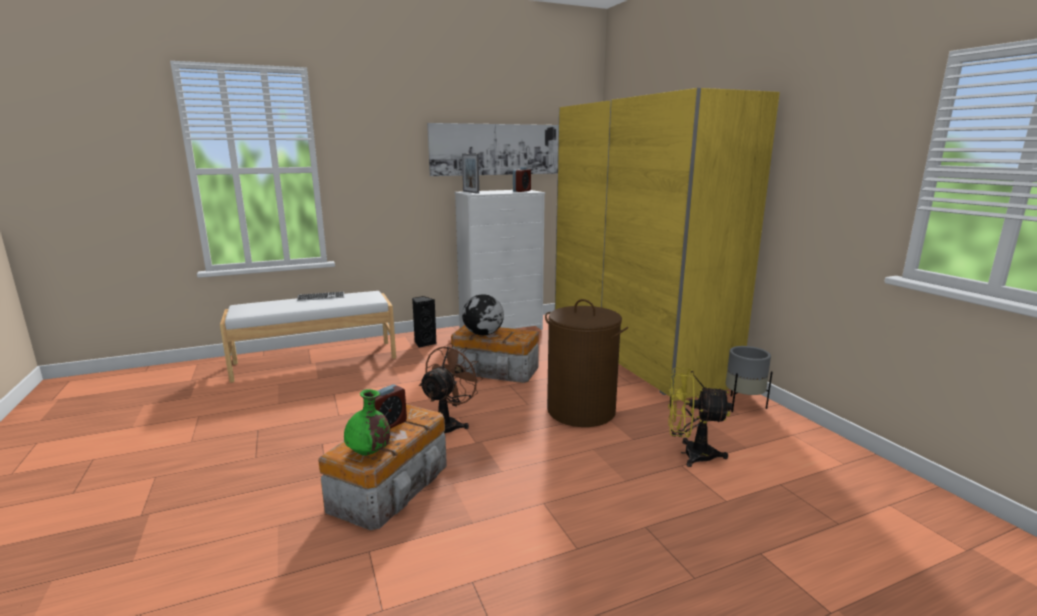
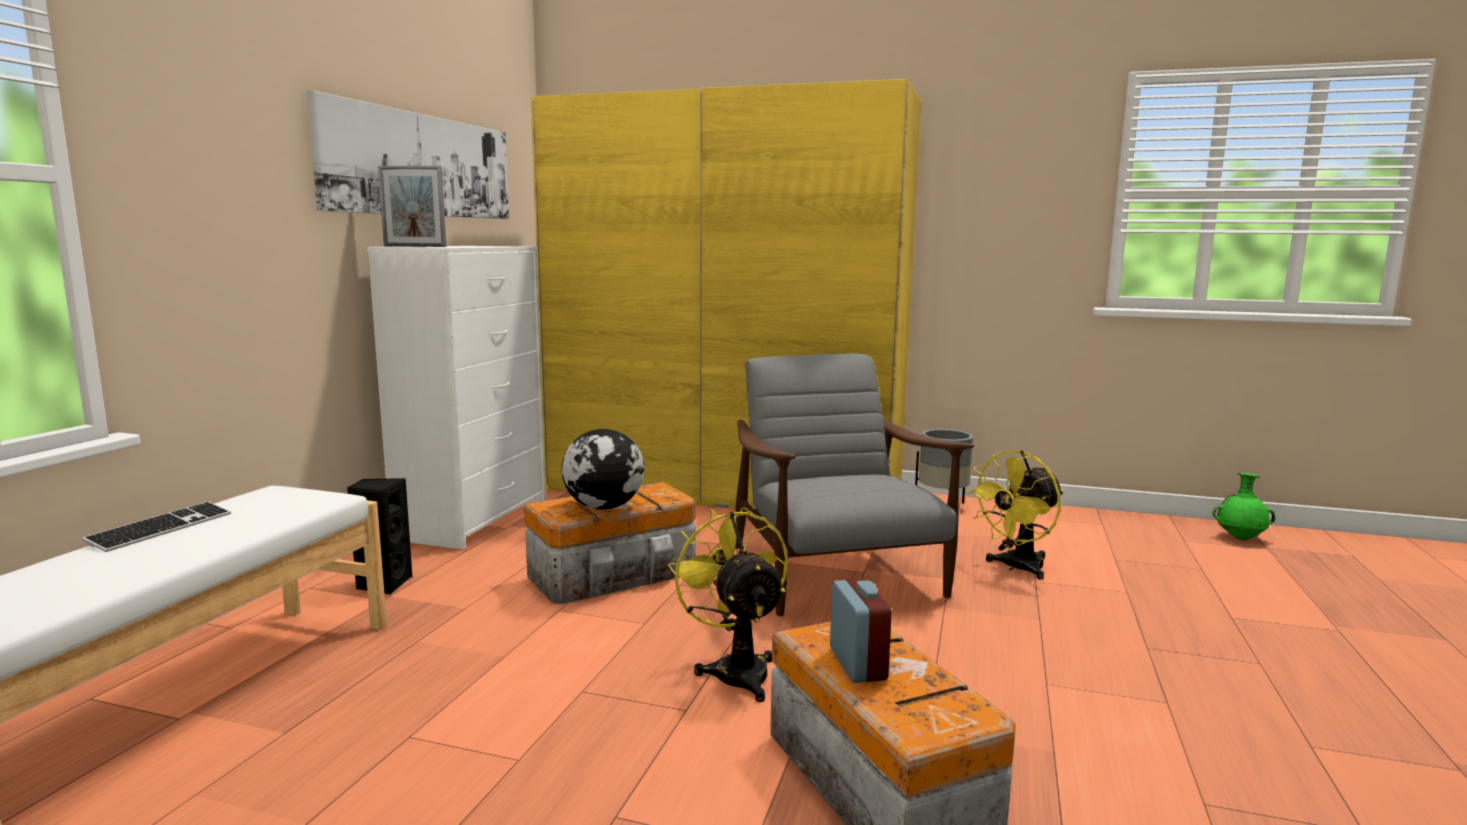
camera: 50 degrees left, 5 degrees down
green vase [344,389,390,456] -> green vase moved to [1212,473,1275,540]
brown fan [419,343,483,433] -> yellow fan [668,507,788,702]
alarm clock [513,167,531,192] -> none
brown laundry basket [545,299,628,427] -> grey armchair [735,353,974,616]

